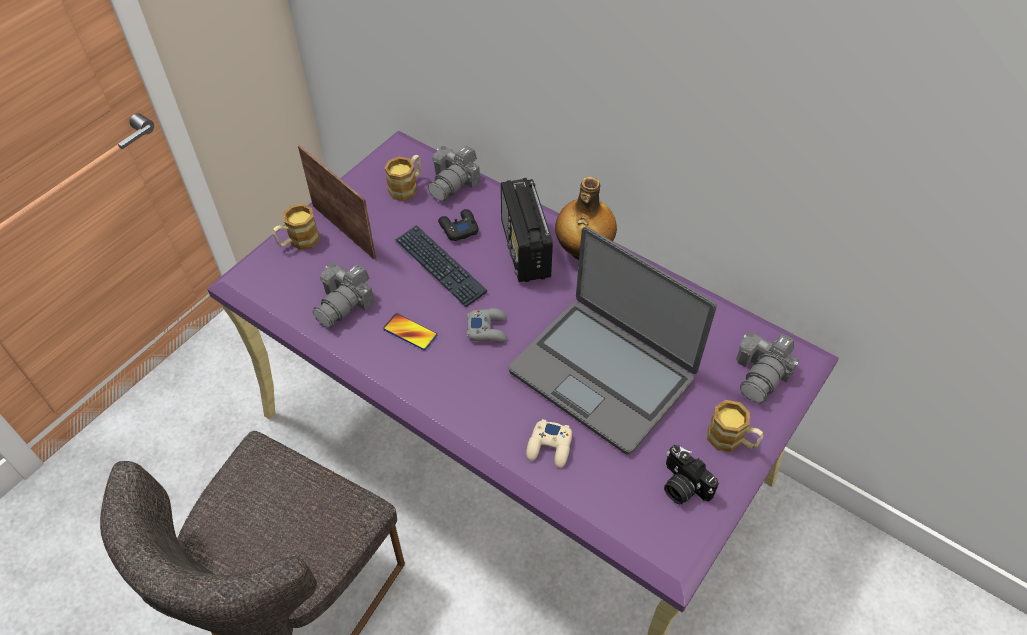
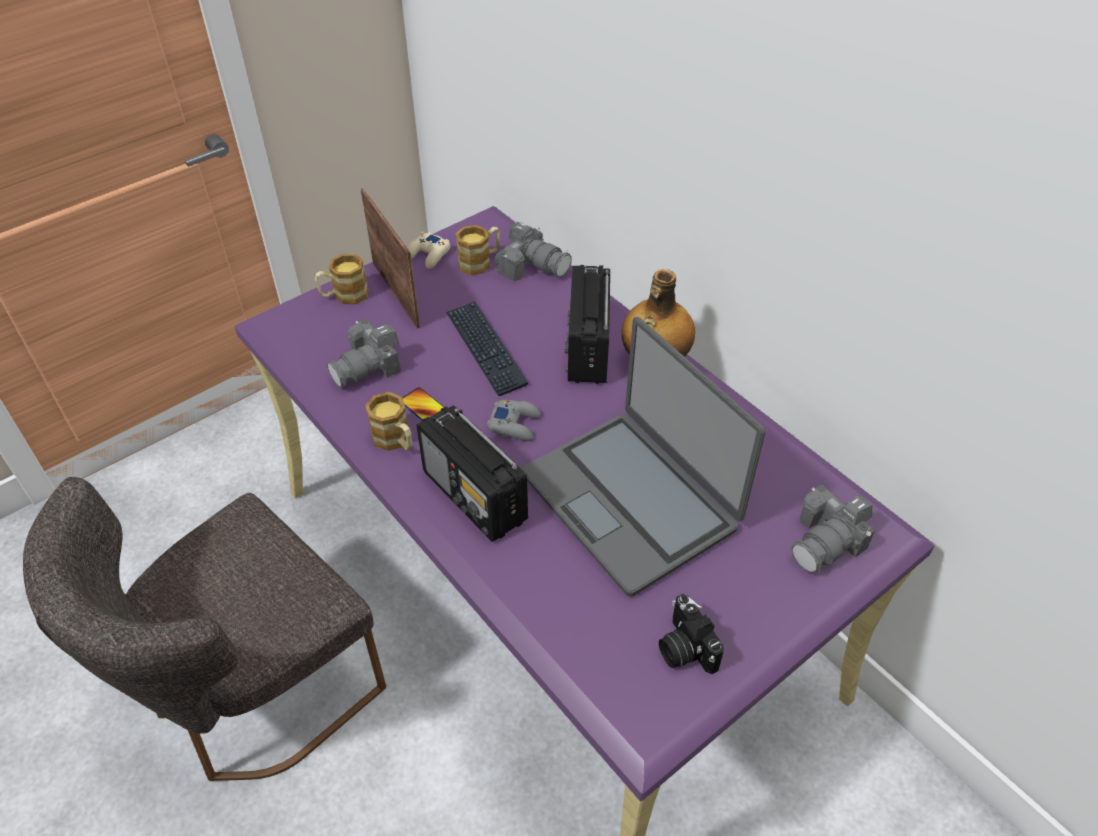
camera: 15 degrees right, 5 degrees down
camera [428,145,480,202] -> camera turned 105 degrees counterclockwise [495,222,572,281]
black game controller [438,209,479,241] -> none
beige game controller [526,419,572,468] -> beige game controller moved to [407,231,451,269]
mug [707,400,763,452] -> mug moved to [365,392,413,451]
none -> radio [416,405,528,542]

